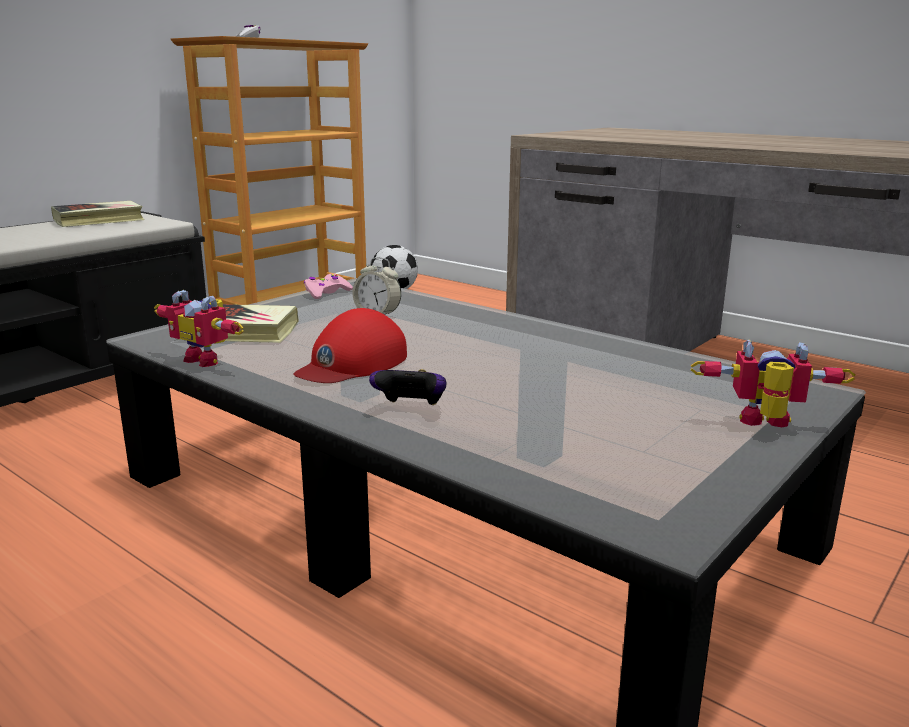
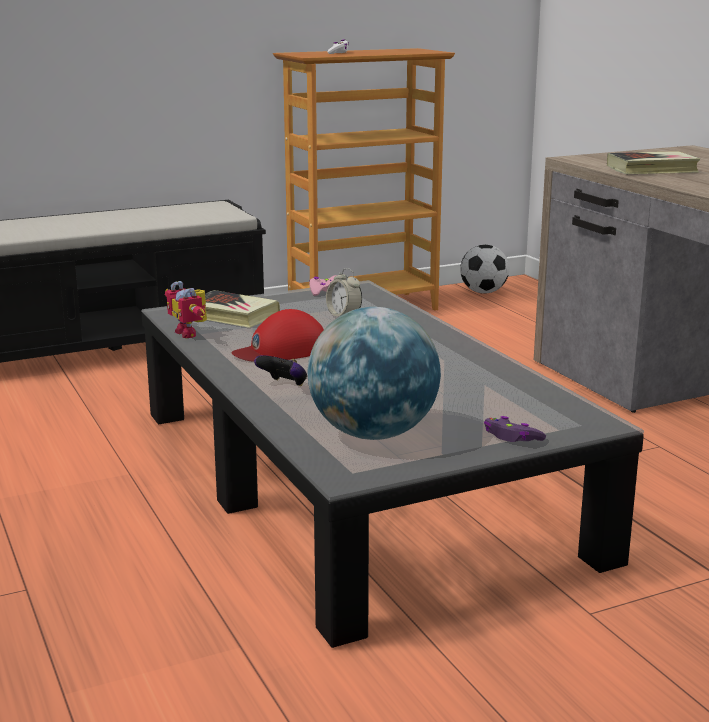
camera: 25 degrees right, 0 degrees up
book [51,201,144,227] -> book moved to [607,151,701,174]
toy robot [690,340,855,427] -> purple game controller [484,416,546,442]
none -> globe [308,307,441,440]

